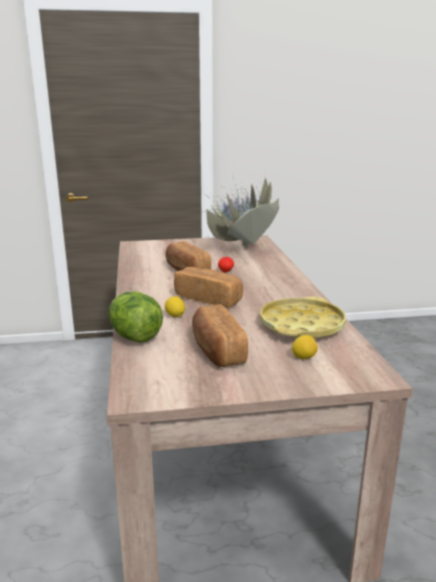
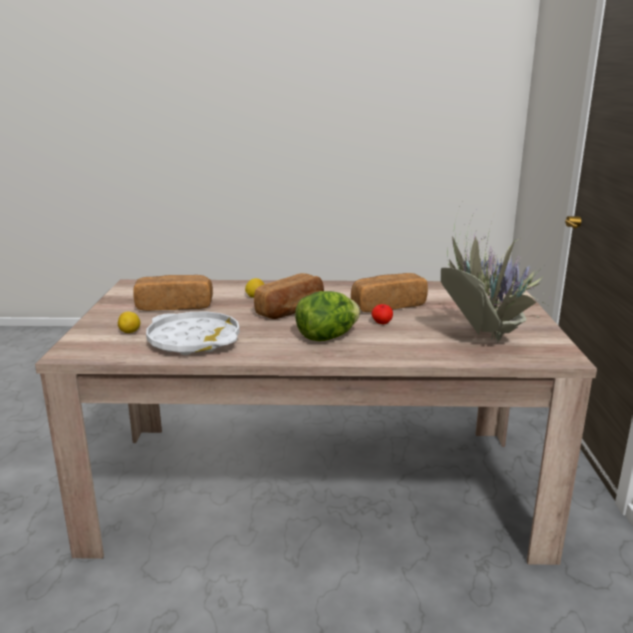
camera: 100 degrees right, 0 degrees up
lettuce [109,291,163,343] -> lettuce moved to [295,291,360,341]
yellow tray [260,297,346,338] -> white tray [146,312,240,355]

